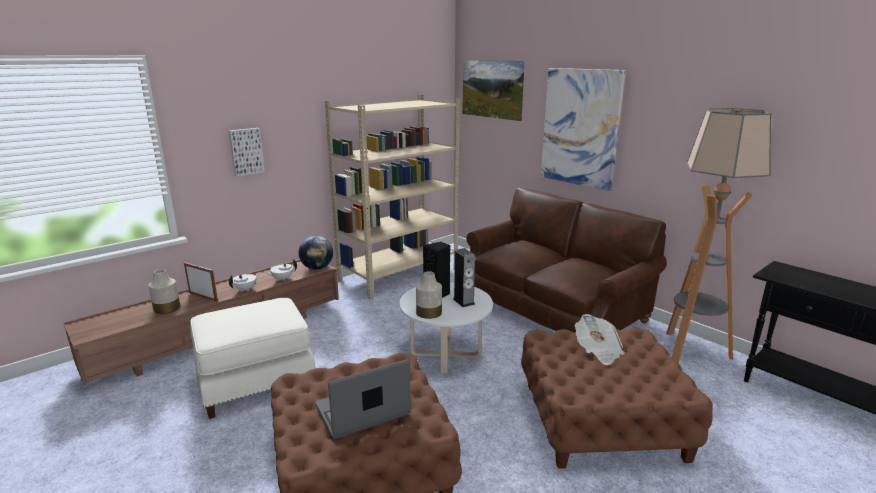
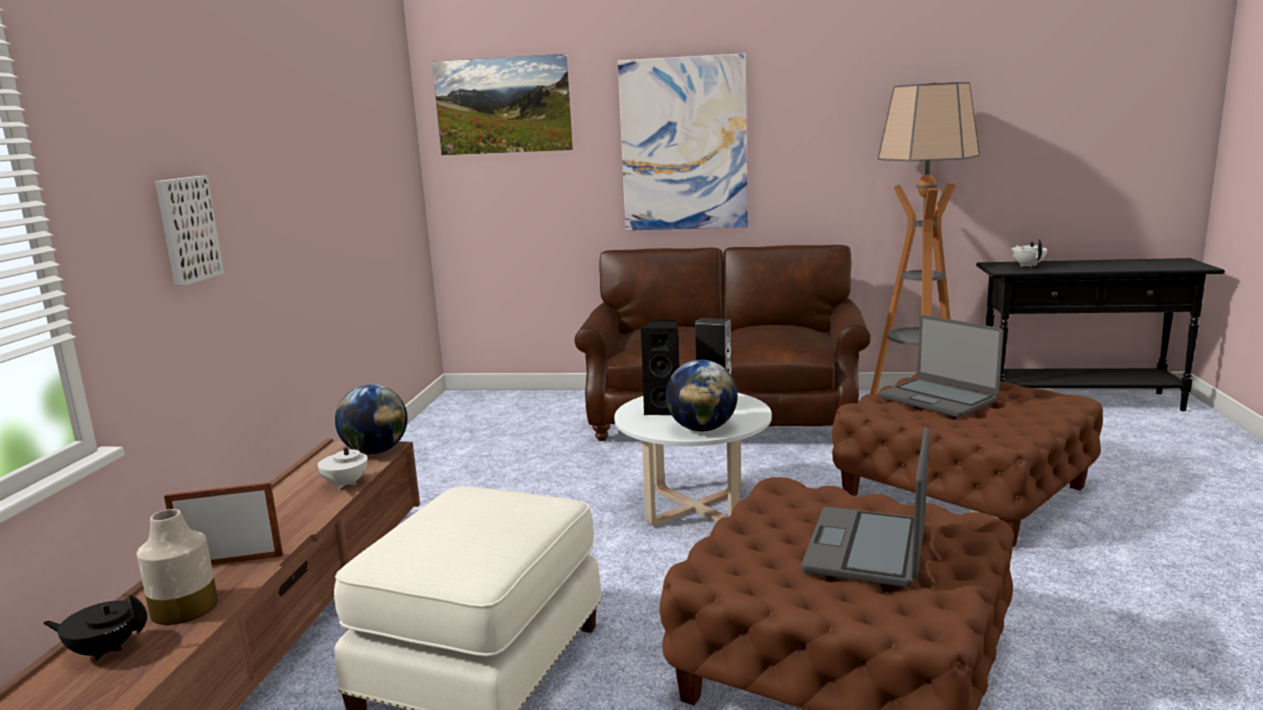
camera: 40 degrees left, 5 degrees down
white teapot [229,273,260,292] -> white teapot moved to [1011,239,1047,267]
beige bookcase [325,95,460,299] -> none
beige vase [416,271,442,319] -> globe [666,360,738,431]
newspaper [575,314,624,365] -> laptop [879,315,1004,417]
none -> black teapot [43,594,147,660]

